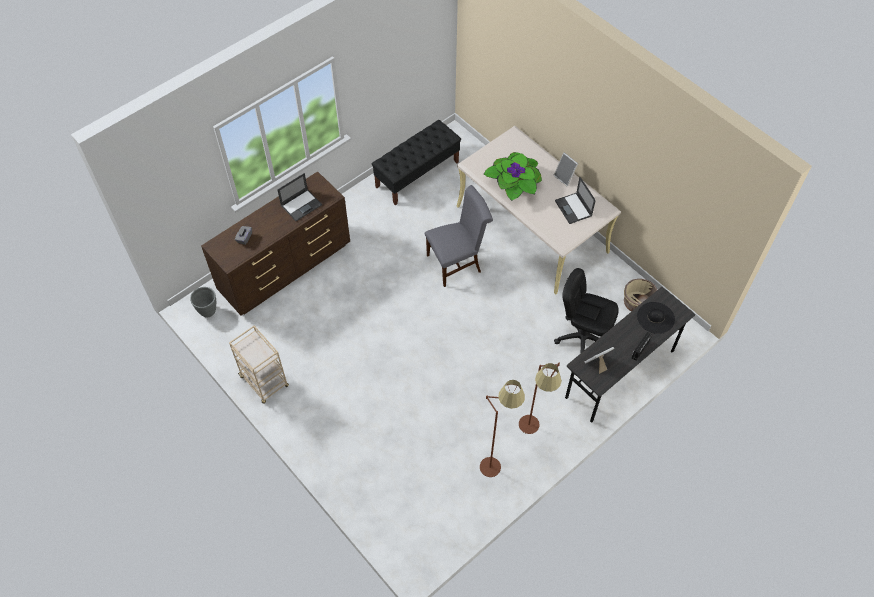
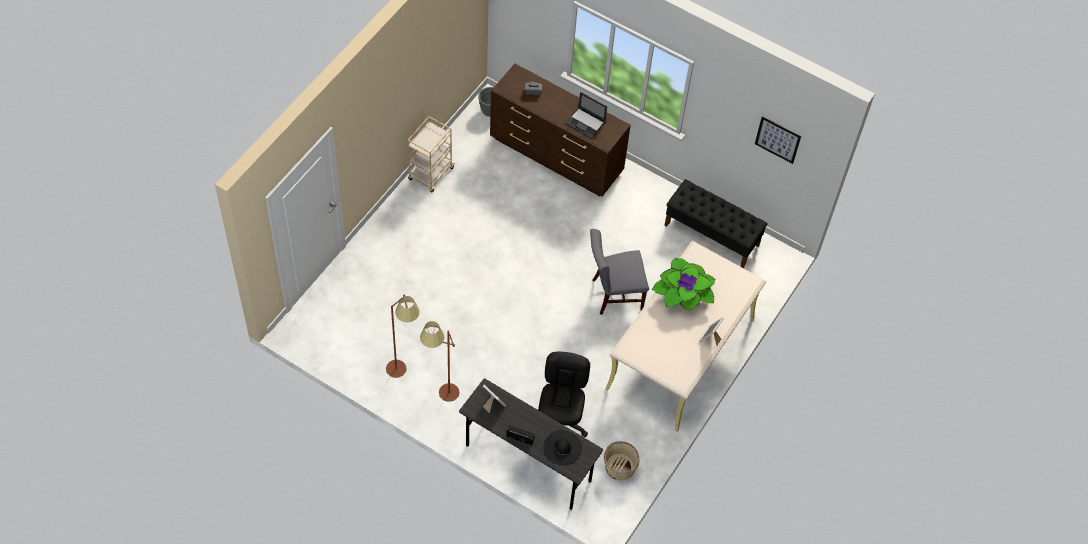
camera: 70 degrees right, 0 degrees up
grey chair [425,185,493,287] -> grey chair turned 120 degrees clockwise [590,229,649,315]
laptop [555,177,596,224] -> none
none -> picture [755,116,801,164]

